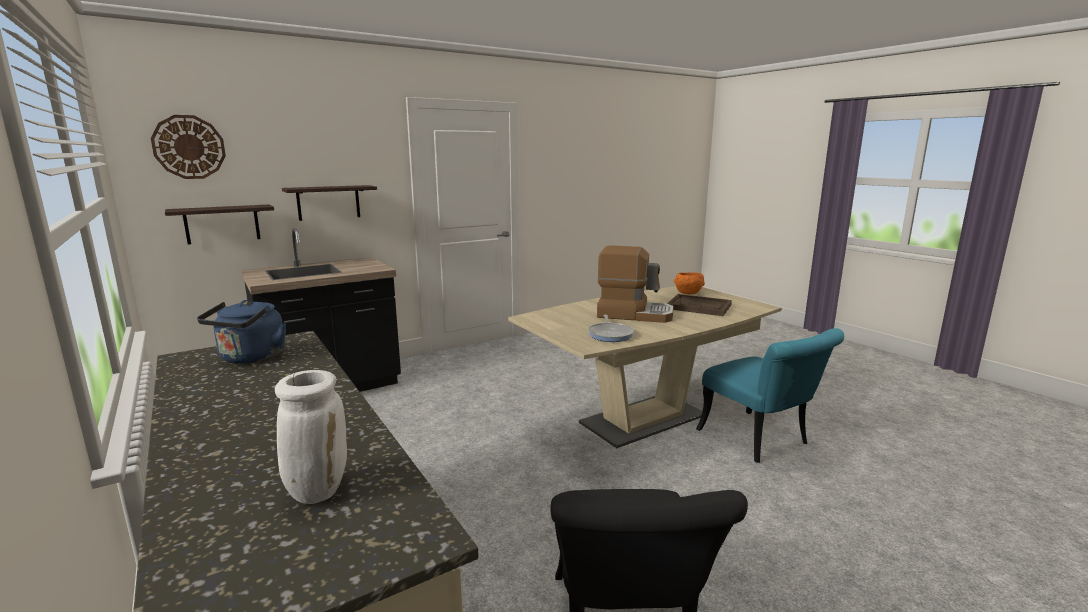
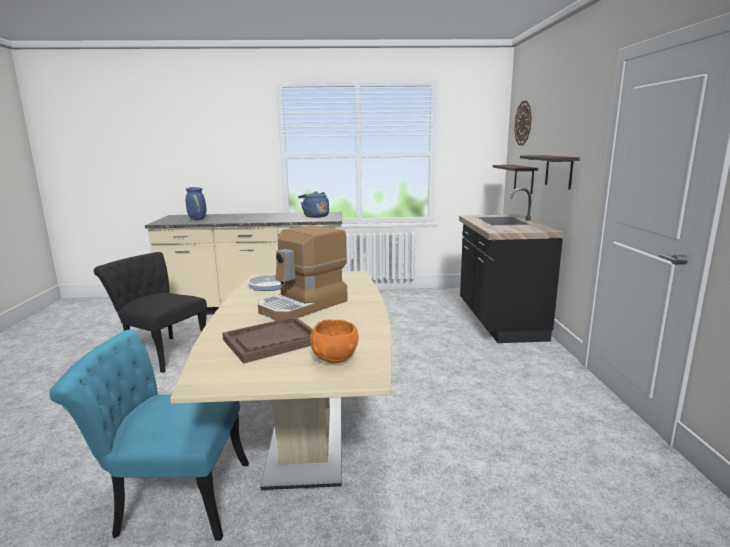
camera: 120 degrees right, 0 degrees up
white vase [275,370,347,504] -> blue vase [185,187,206,220]

